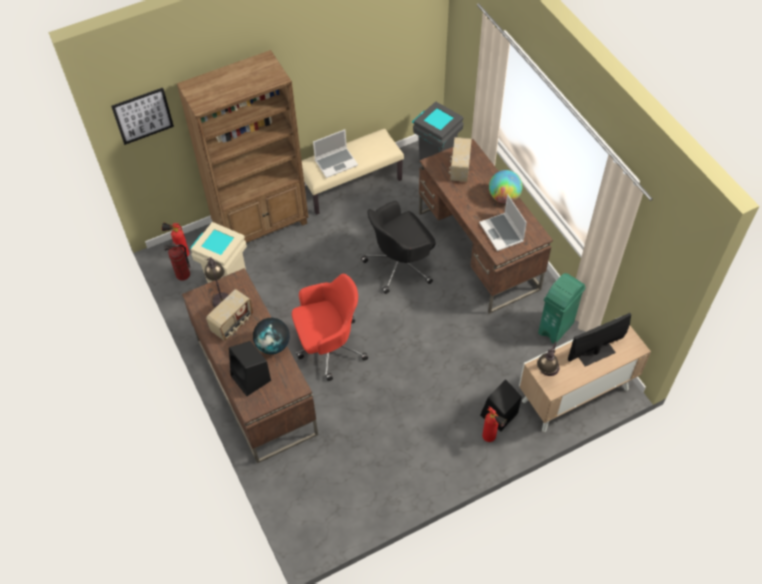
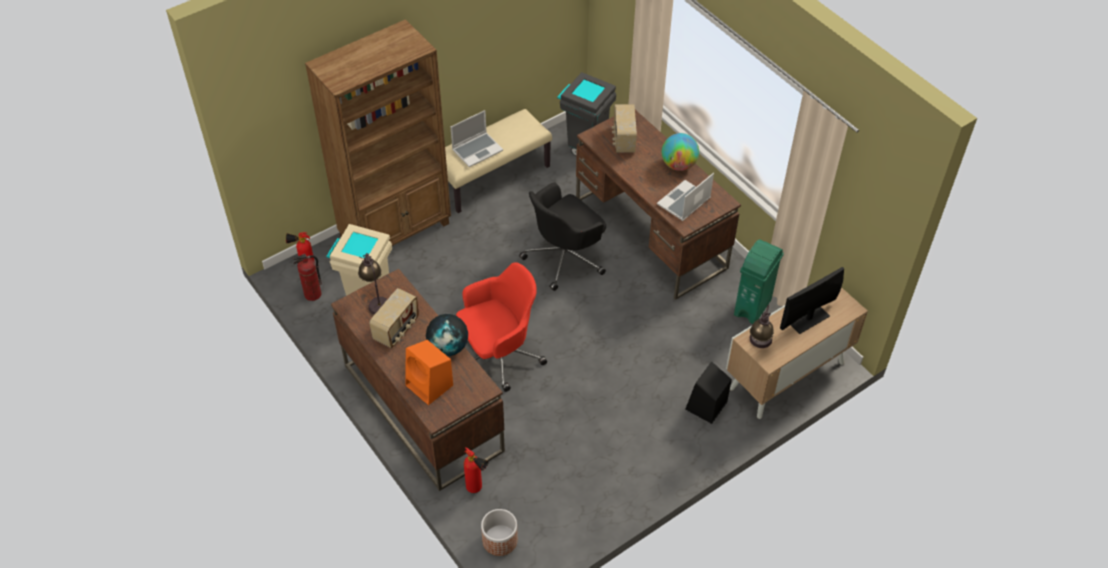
camera: 10 degrees left, 5 degrees down
picture [111,87,174,145] -> none
black speaker [229,341,271,396] -> orange speaker [405,340,453,405]
laptop [479,194,527,251] -> laptop turned 75 degrees clockwise [657,173,714,221]
fire extinguisher [482,406,507,442] -> fire extinguisher moved to [464,447,488,493]
none -> planter [481,509,518,556]

